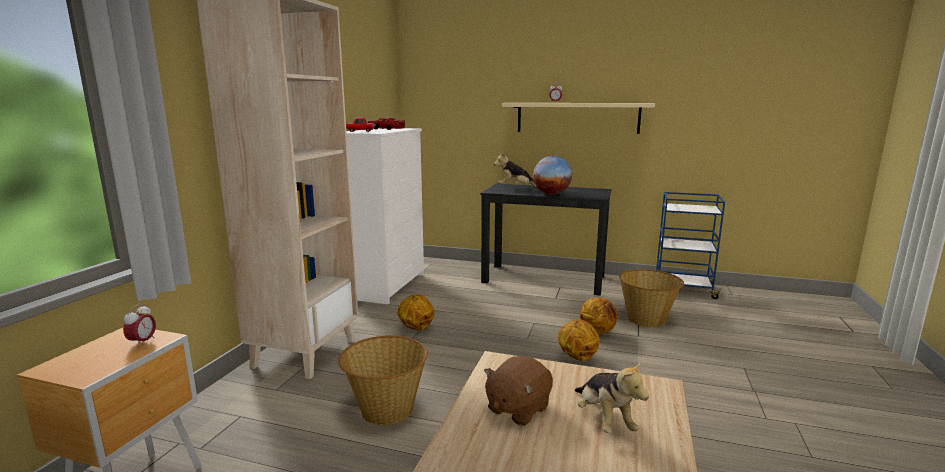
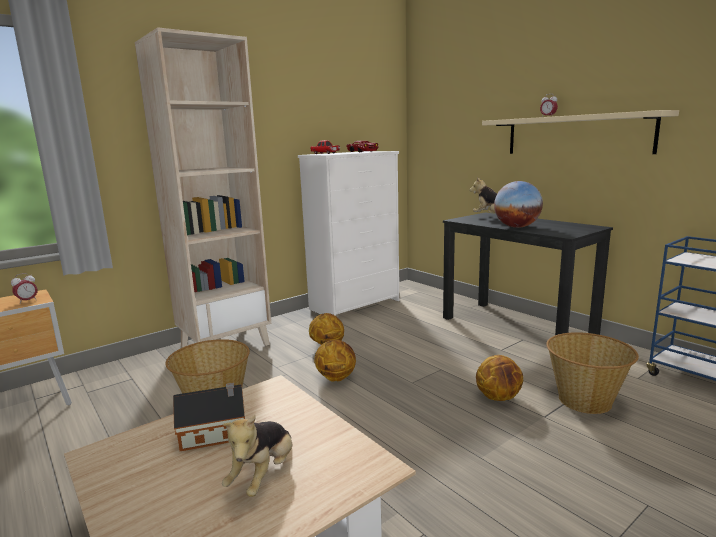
camera: 35 degrees right, 0 degrees up
brown plush toy [484,356,553,426] -> toy house [173,383,245,451]
basketball [558,319,600,361] -> basketball moved to [314,340,356,381]

